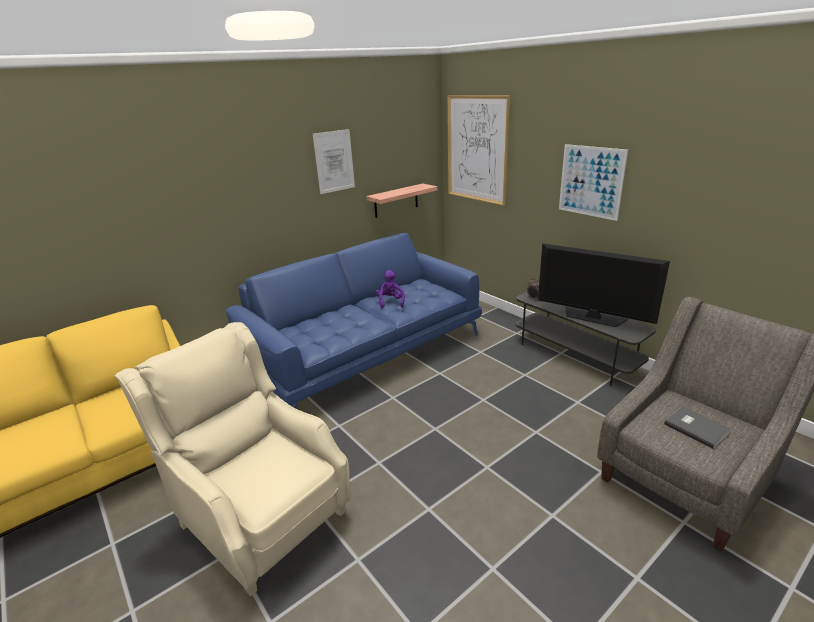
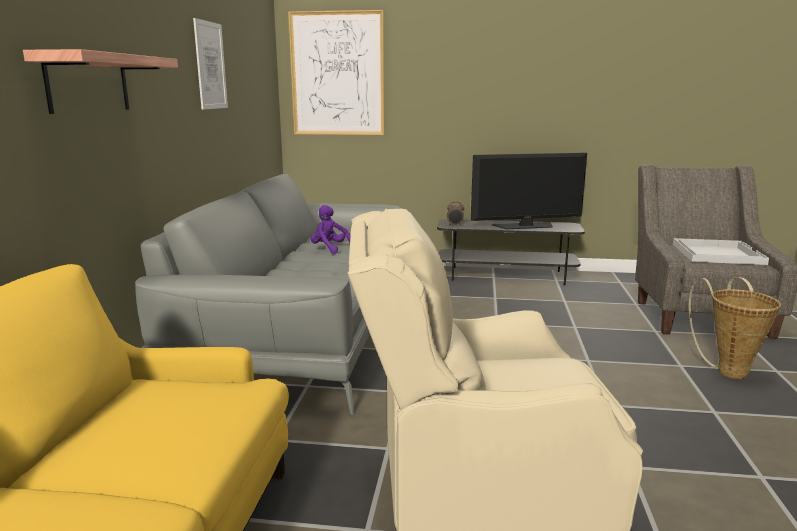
camera: 45 degrees left, 10 degrees down
blue sofa [226,233,482,409] -> grey sofa [135,174,400,415]
shelf [366,183,438,218] -> shelf moved to [23,49,178,114]
picture [559,144,628,221] -> none
grey book [664,406,731,449] -> white tray [673,238,769,265]
none -> basket [689,277,781,379]

